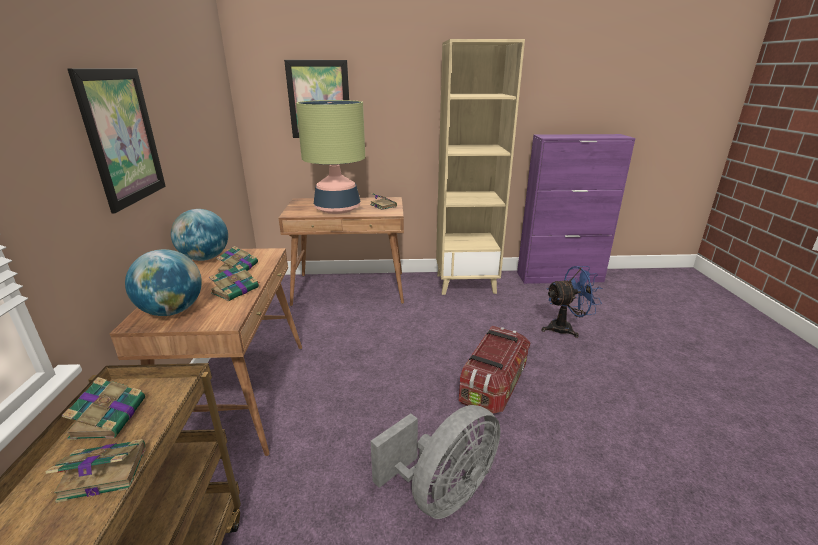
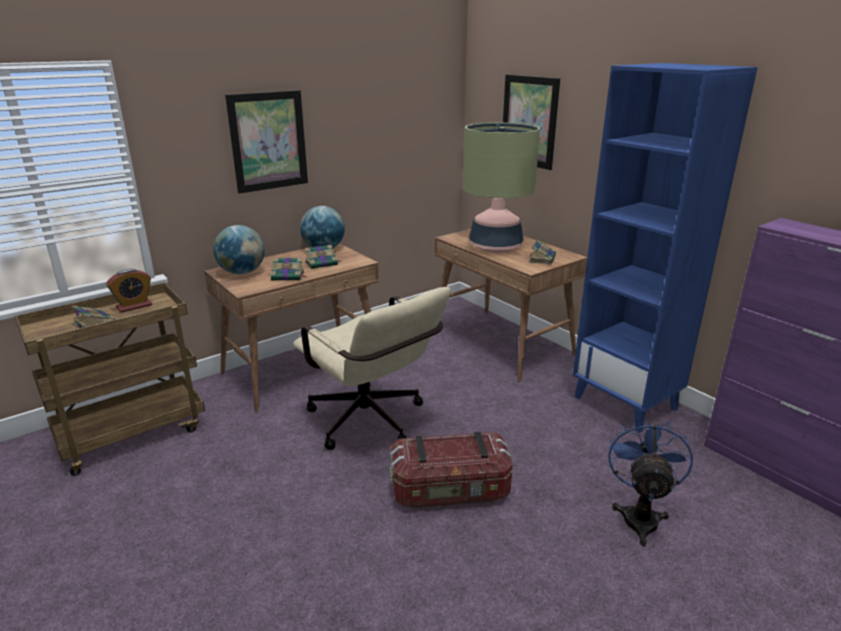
camera: 55 degrees right, 0 degrees up
book [62,377,145,440] -> alarm clock [106,269,152,313]
grey fan [371,405,500,519] -> none
beige bookcase [436,39,525,295] -> blue bookcase [573,63,758,433]
blue fan [542,266,603,338] -> blue fan turned 120 degrees counterclockwise [608,417,693,546]
none -> beige office chair [293,287,451,450]

